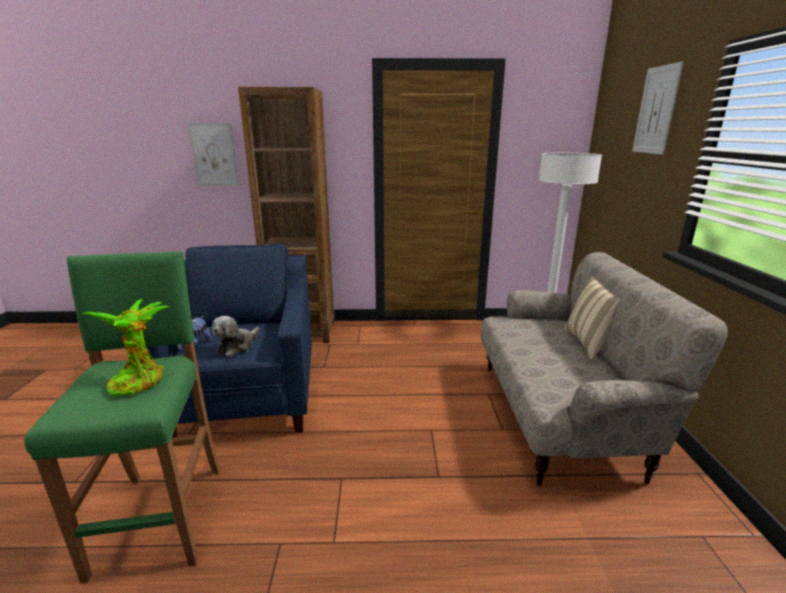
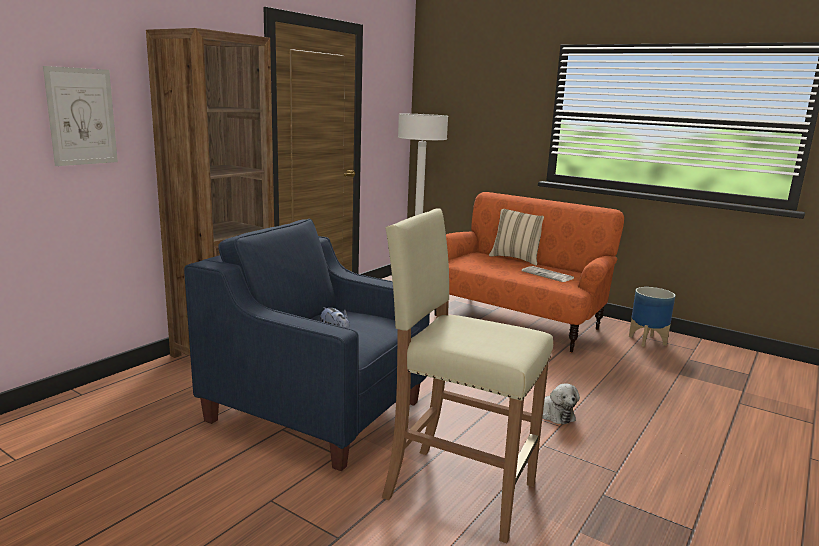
camera: 55 degrees left, 5 degrees down
green stool [24,251,220,583] -> beige stool [382,208,553,543]
potted plant [83,299,169,396] -> none
plush toy [212,316,260,357] -> plush toy moved to [542,383,580,425]
beige sofa [480,252,727,486] -> orange sofa [435,192,624,353]
picture [632,61,684,155] -> none
none -> newspaper [521,266,574,282]
none -> planter [629,287,675,347]

